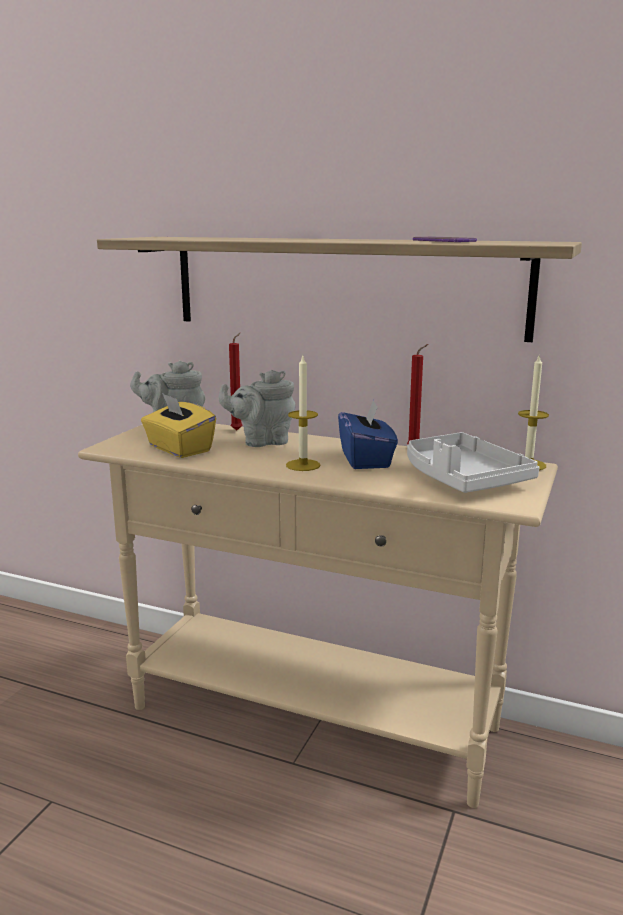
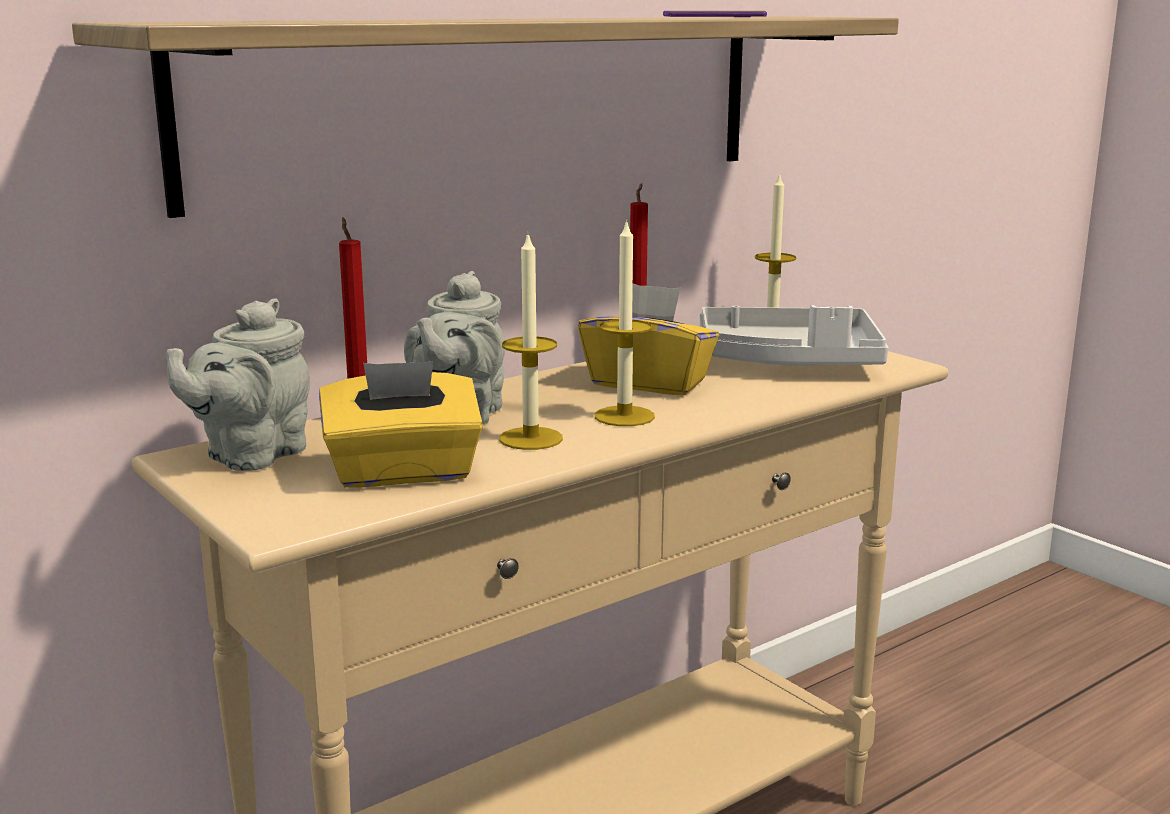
camera: 60 degrees left, 0 degrees up
blue tissue box [338,399,398,469] -> yellow tissue box [578,284,719,395]
none -> candle [499,231,563,450]

